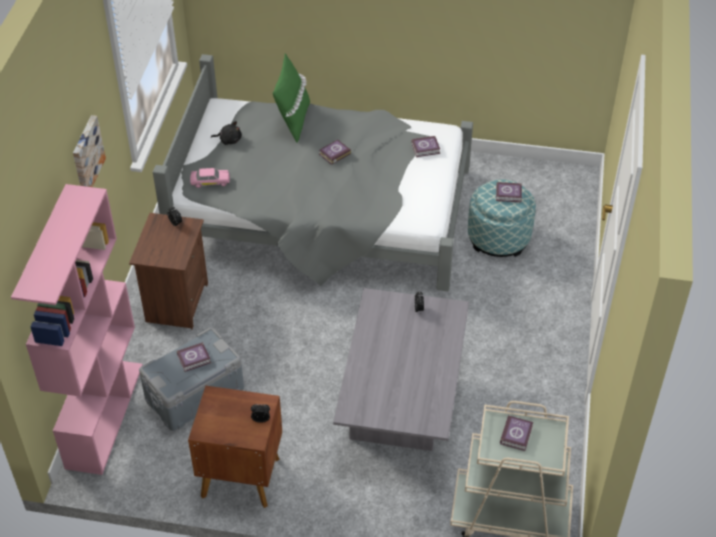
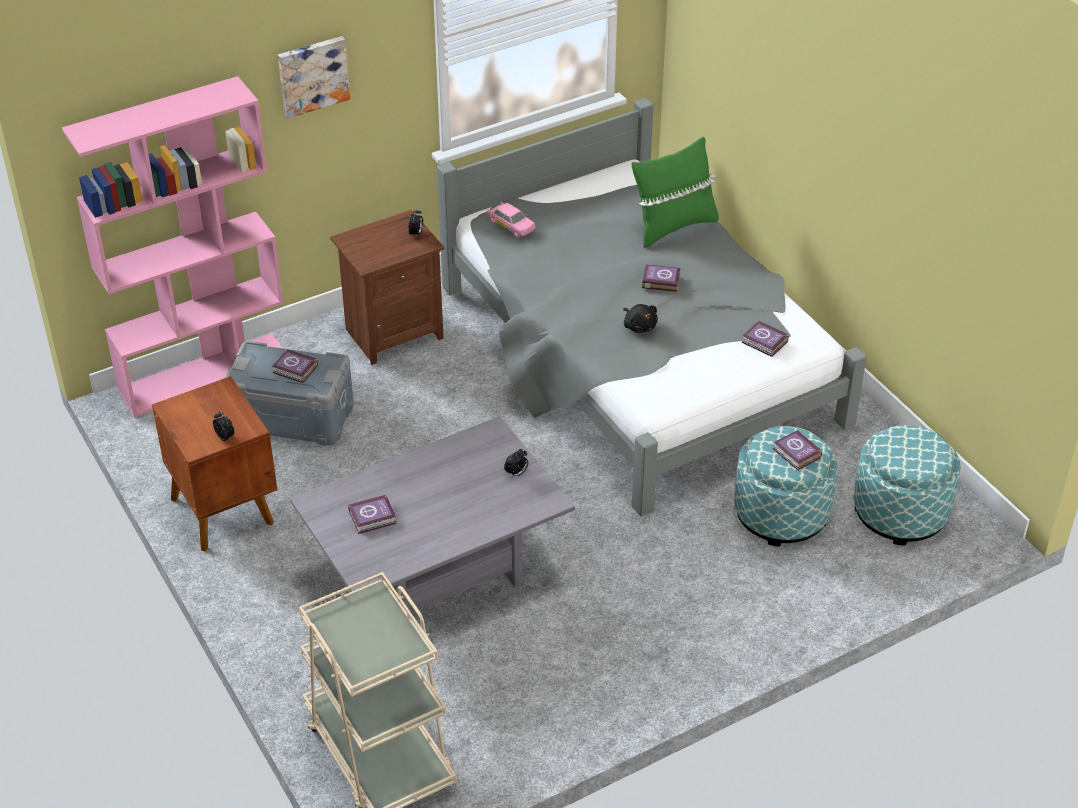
camera: 50 degrees right, 5 degrees down
black plush toy [211,121,242,145] -> black plush toy moved to [623,304,658,333]
book [500,415,533,451] -> book moved to [348,495,397,534]
none -> ottoman [854,425,961,546]

